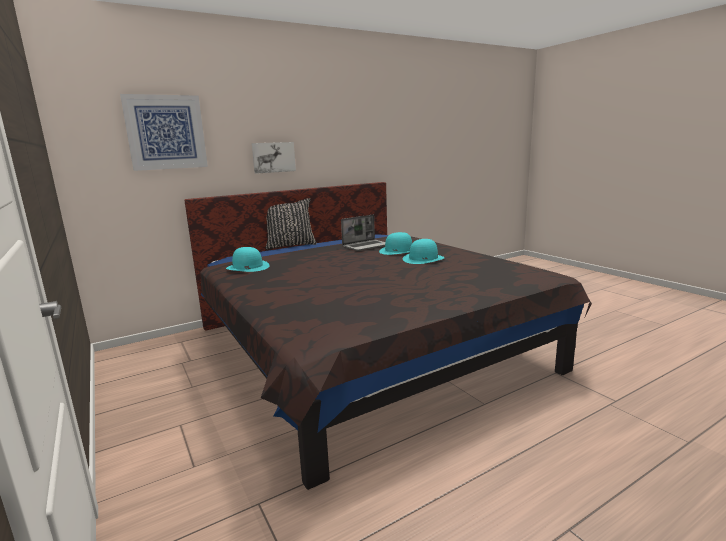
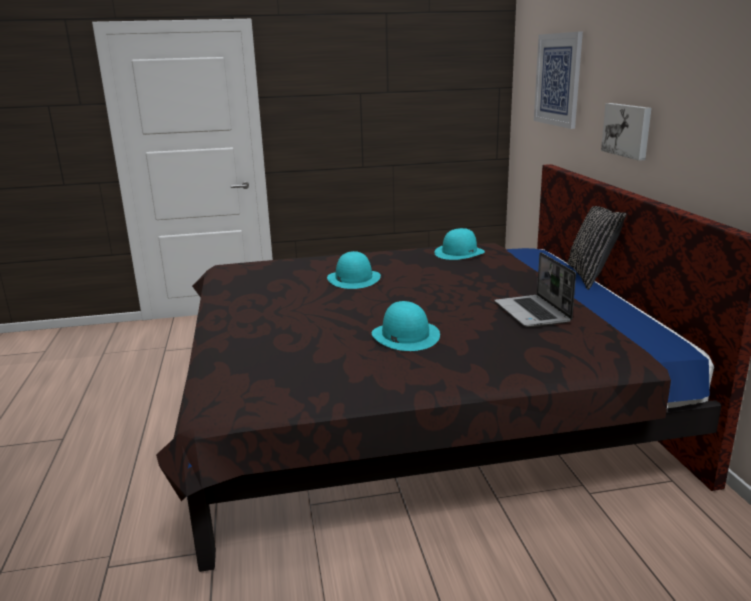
camera: 110 degrees right, 5 degrees up
turquoise hat [379,232,412,255] -> turquoise hat moved to [327,251,381,289]

